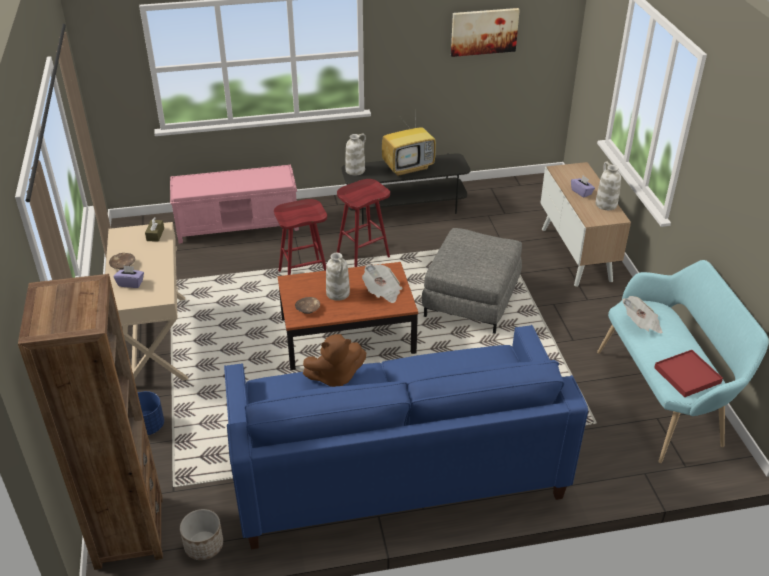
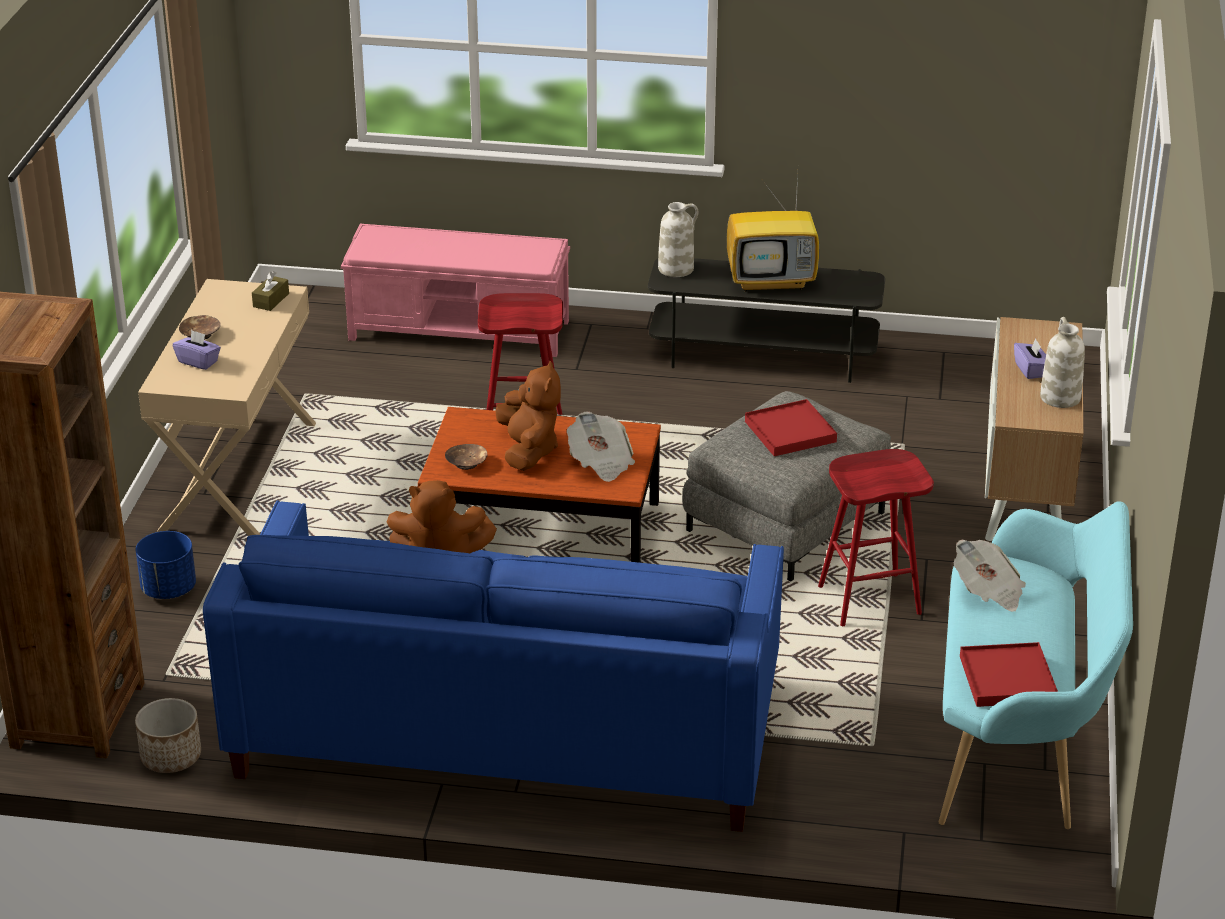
camera: 20 degrees right, 5 degrees down
white vase [326,253,350,301] -> brown plush toy [496,361,561,471]
red stool [337,179,390,267] -> red stool moved to [818,449,934,626]
picture [451,8,520,57] -> none
none -> red tray [745,399,837,456]

